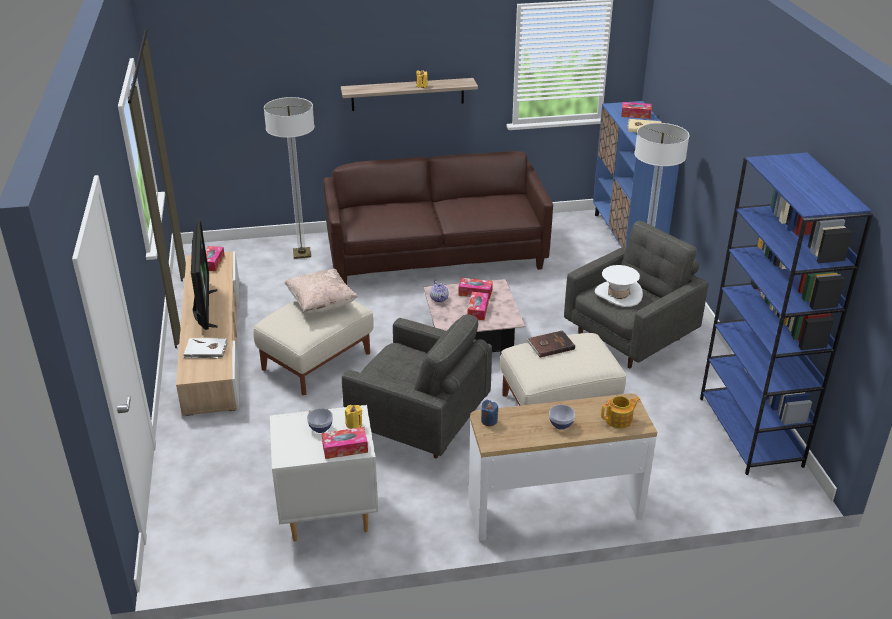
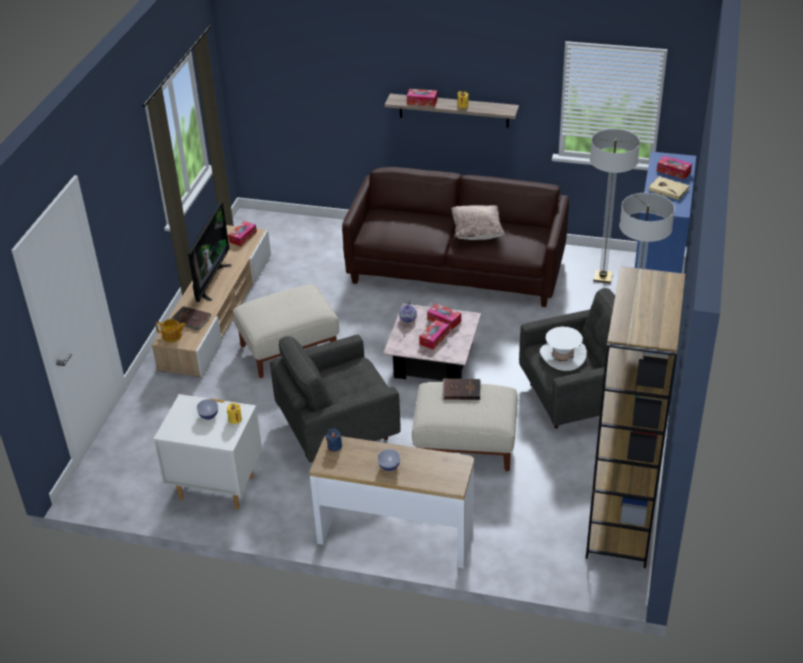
camera: 25 degrees right, 5 degrees up
white book [184,338,228,359] -> brown book [171,306,211,330]
floor lamp [264,97,315,259] -> floor lamp moved to [590,129,640,283]
beige pillow [284,269,358,313] -> beige pillow moved to [451,205,505,240]
tissue box [322,427,368,459] -> tissue box moved to [407,89,437,106]
grey armchair [342,314,492,458] -> grey armchair turned 105 degrees clockwise [270,334,401,462]
teapot [601,396,640,429] -> teapot moved to [156,319,186,342]
blue bookcase [700,153,873,475] -> brown bookcase [586,266,686,568]

